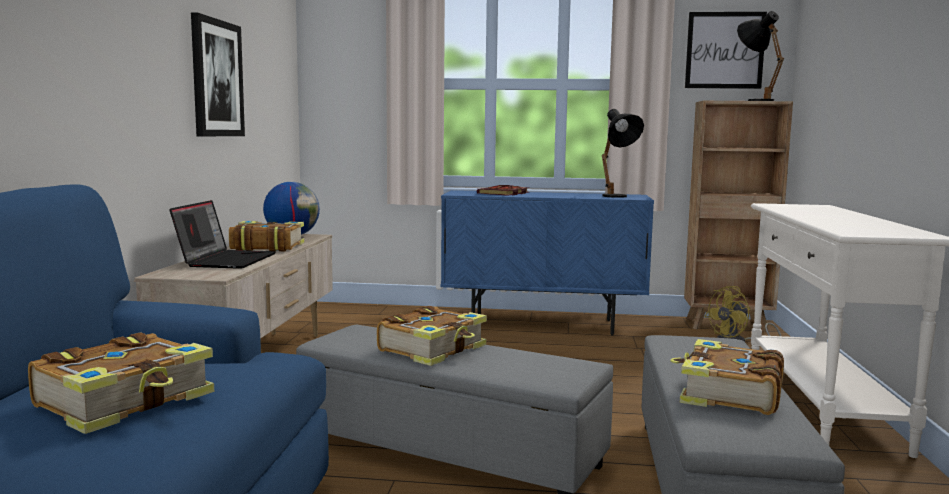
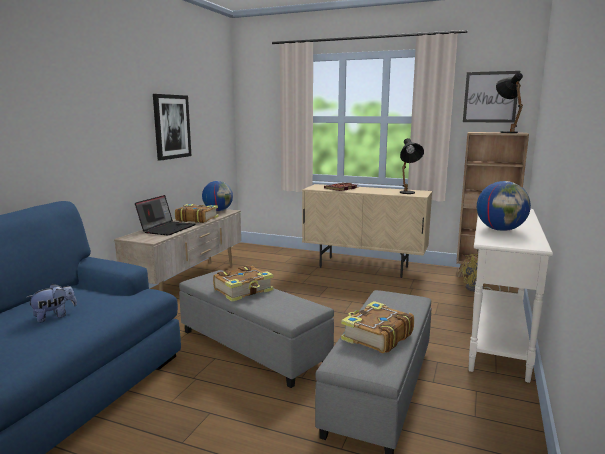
camera: 15 degrees right, 5 degrees up
book [28,332,214,434] -> plush toy [26,284,77,322]
blue cabinet [441,190,654,336] -> beige cabinet [302,184,432,278]
none -> globe [477,181,531,231]

